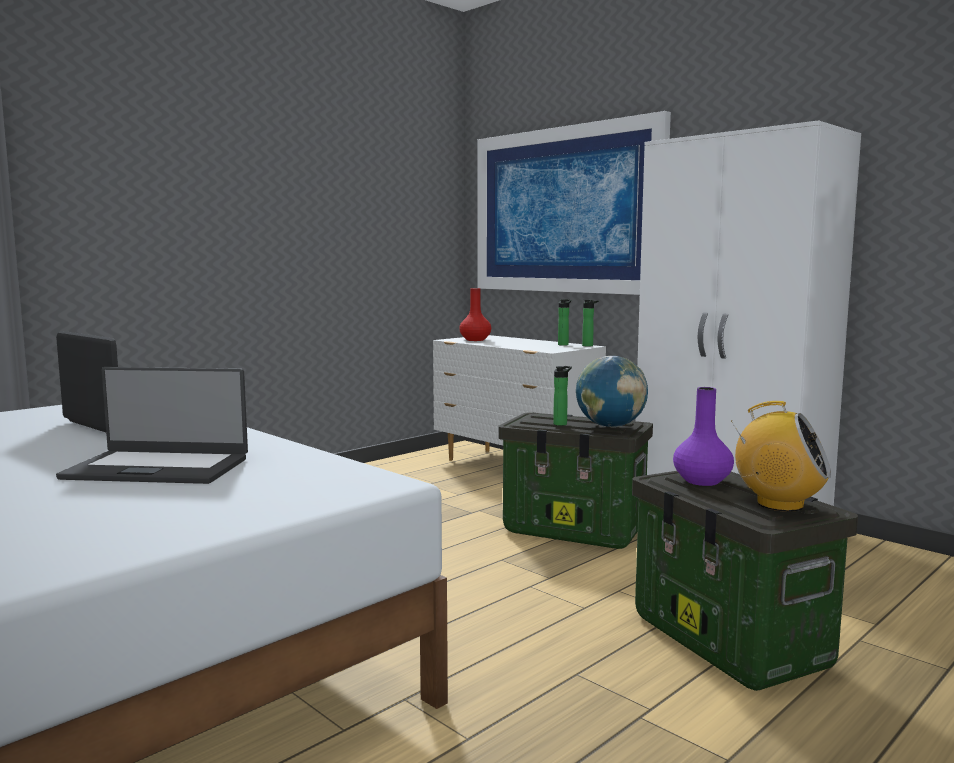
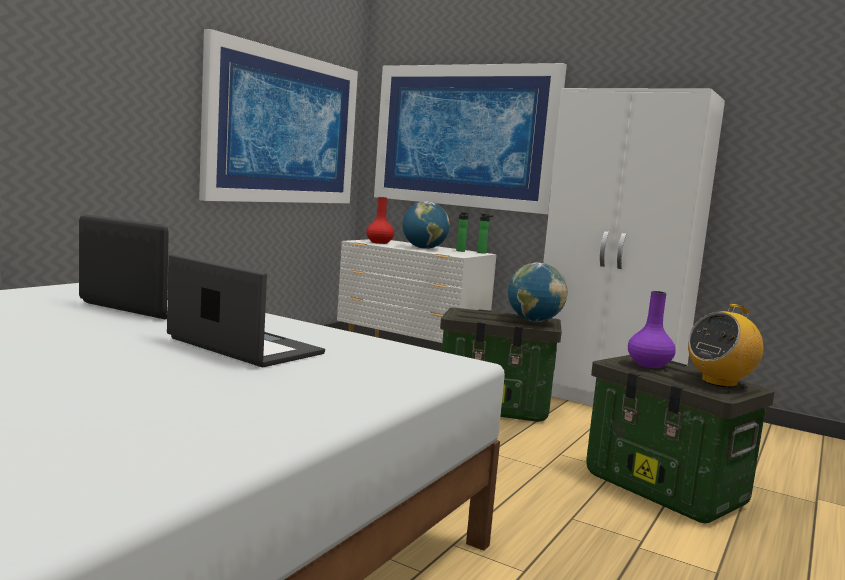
camera: 15 degrees left, 0 degrees up
laptop [56,367,248,484] -> laptop turned 135 degrees counterclockwise [167,253,325,367]
bottle [553,366,572,426] -> none
radio [731,401,831,512] -> radio turned 135 degrees clockwise [688,304,763,387]
none -> picture [199,29,358,203]
none -> globe [403,201,450,249]

